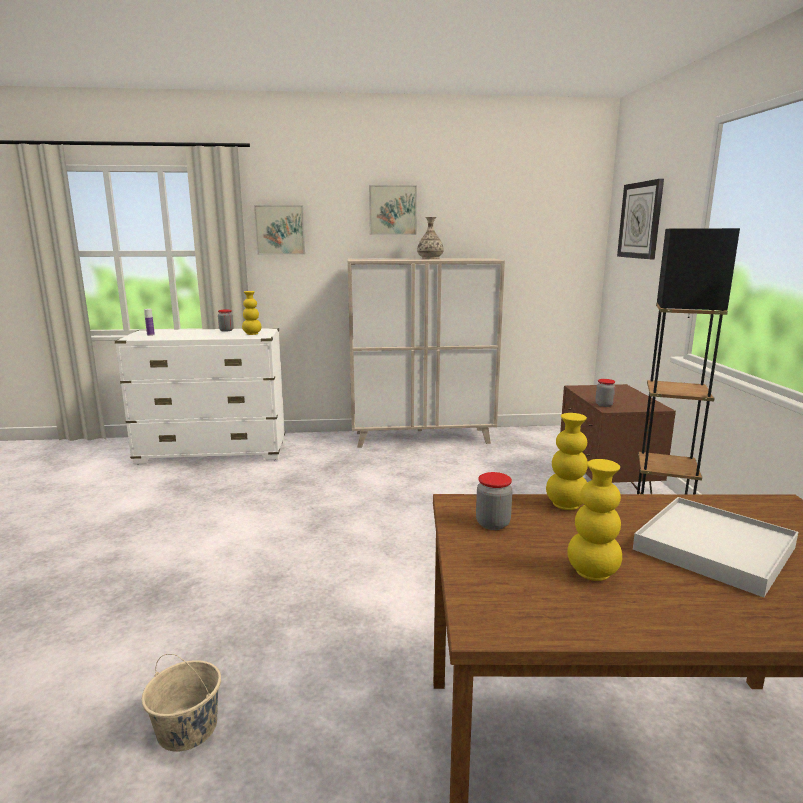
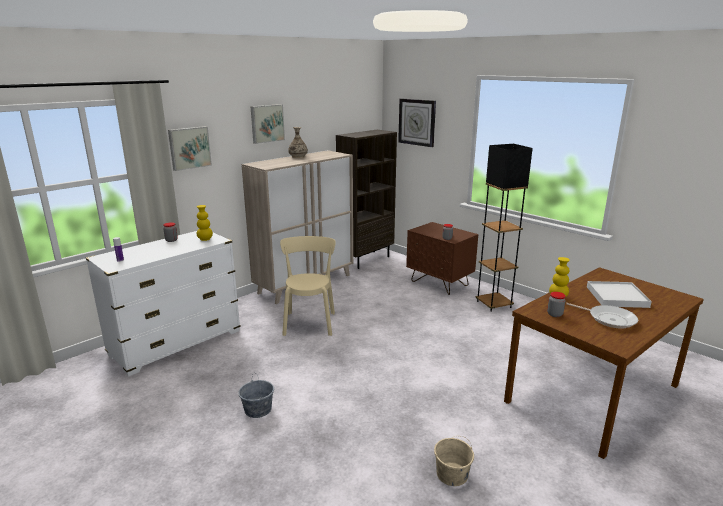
camera: 40 degrees left, 5 degrees up
yellow vase [567,459,622,581] -> frying pan [566,303,638,329]
none -> grey bucket [238,373,274,418]
none -> beige chair [280,236,336,336]
none -> brown bookcase [336,130,397,269]

